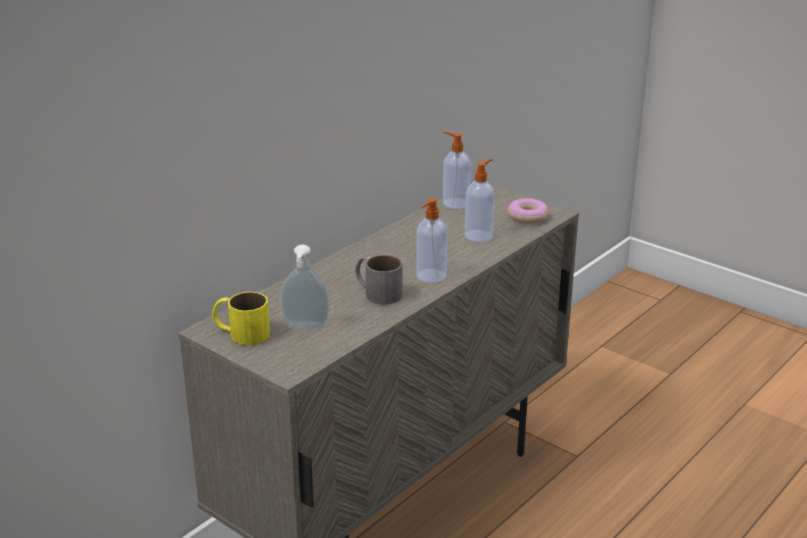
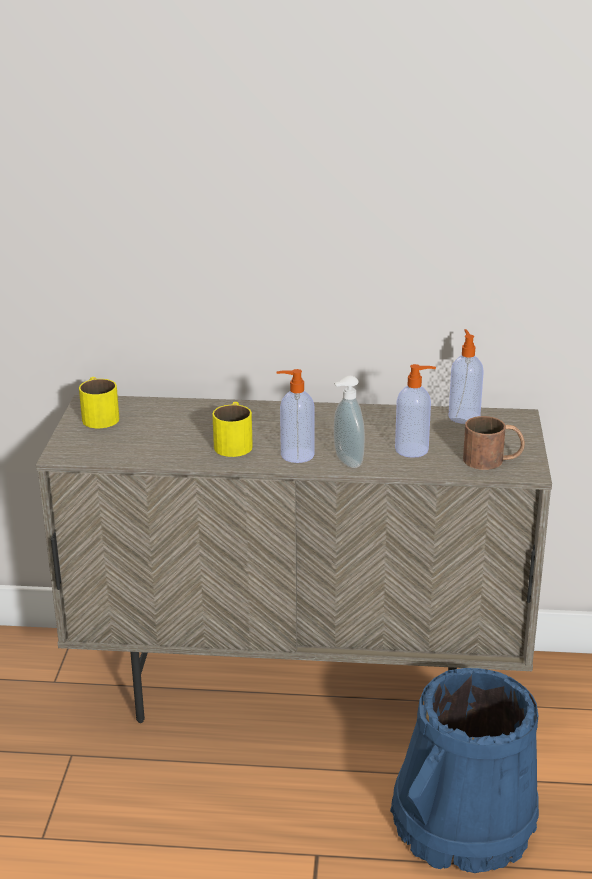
camera: 55 degrees right, 0 degrees up
soap dispenser [280,245,329,330] -> soap dispenser moved to [334,376,365,468]
grey mug [355,255,402,305] -> yellow mug [212,402,253,457]
donut [508,198,549,224] -> brown mug [463,416,525,470]
none -> blue bucket [390,668,539,873]

